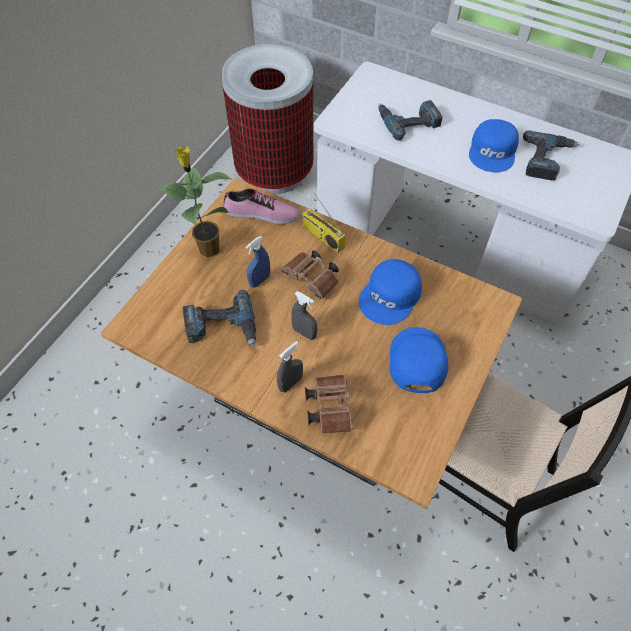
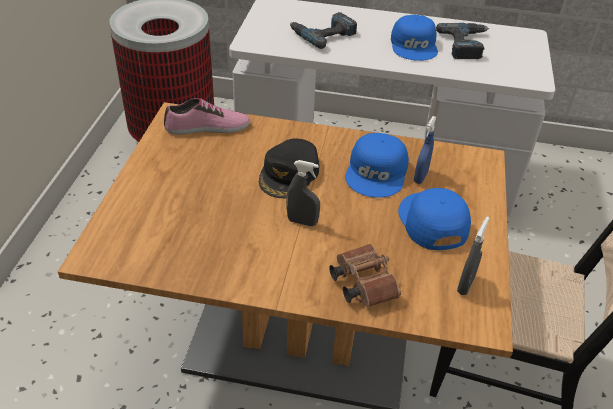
camera: 20 degrees left, 15 degrees down
potted plant [159,146,231,257] -> none
power drill [182,290,256,348] -> none
blue spray bottle [246,236,270,288] -> blue spray bottle moved to [414,116,437,184]
grey spray bottle [277,341,303,392] -> grey spray bottle moved to [457,216,489,295]
brown binoculars [281,250,339,300] -> black cap [259,138,320,198]
radio [302,193,345,253] -> none

